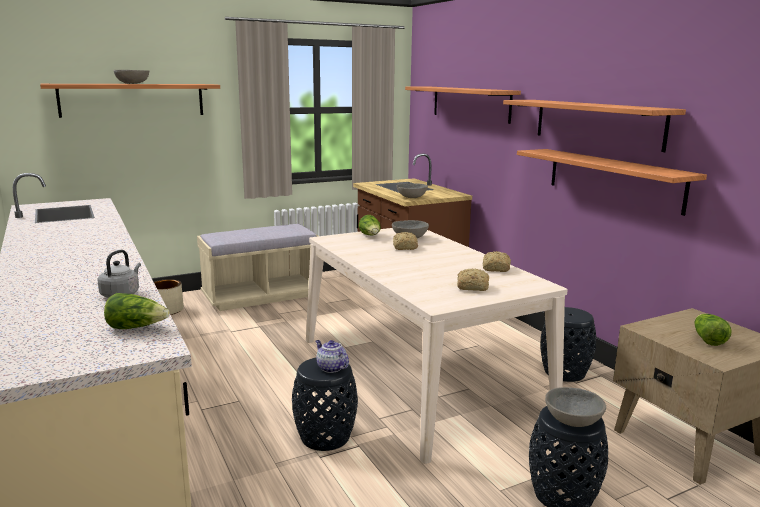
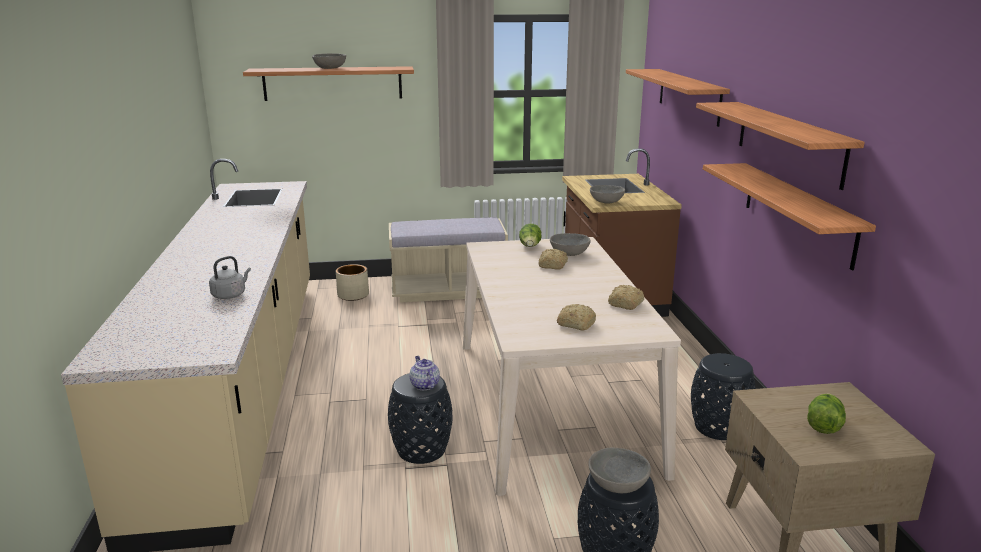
camera: 20 degrees right, 5 degrees up
lettuce [104,293,170,329] -> none

